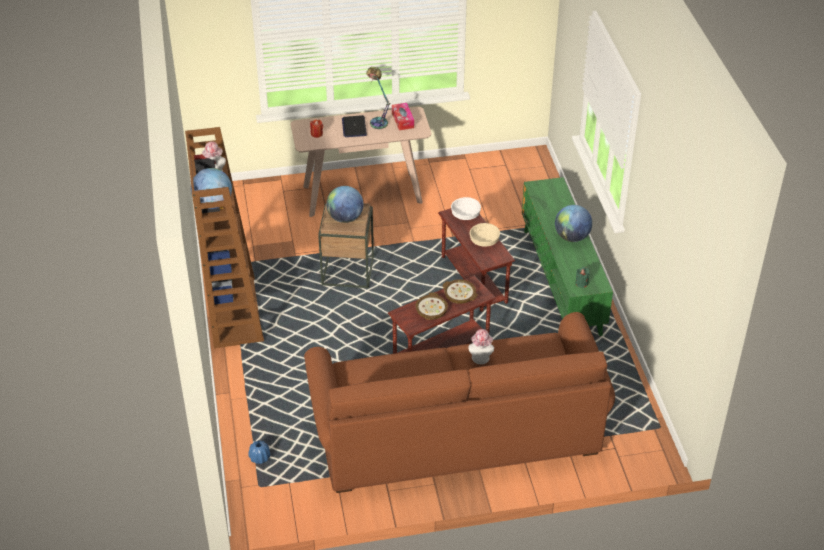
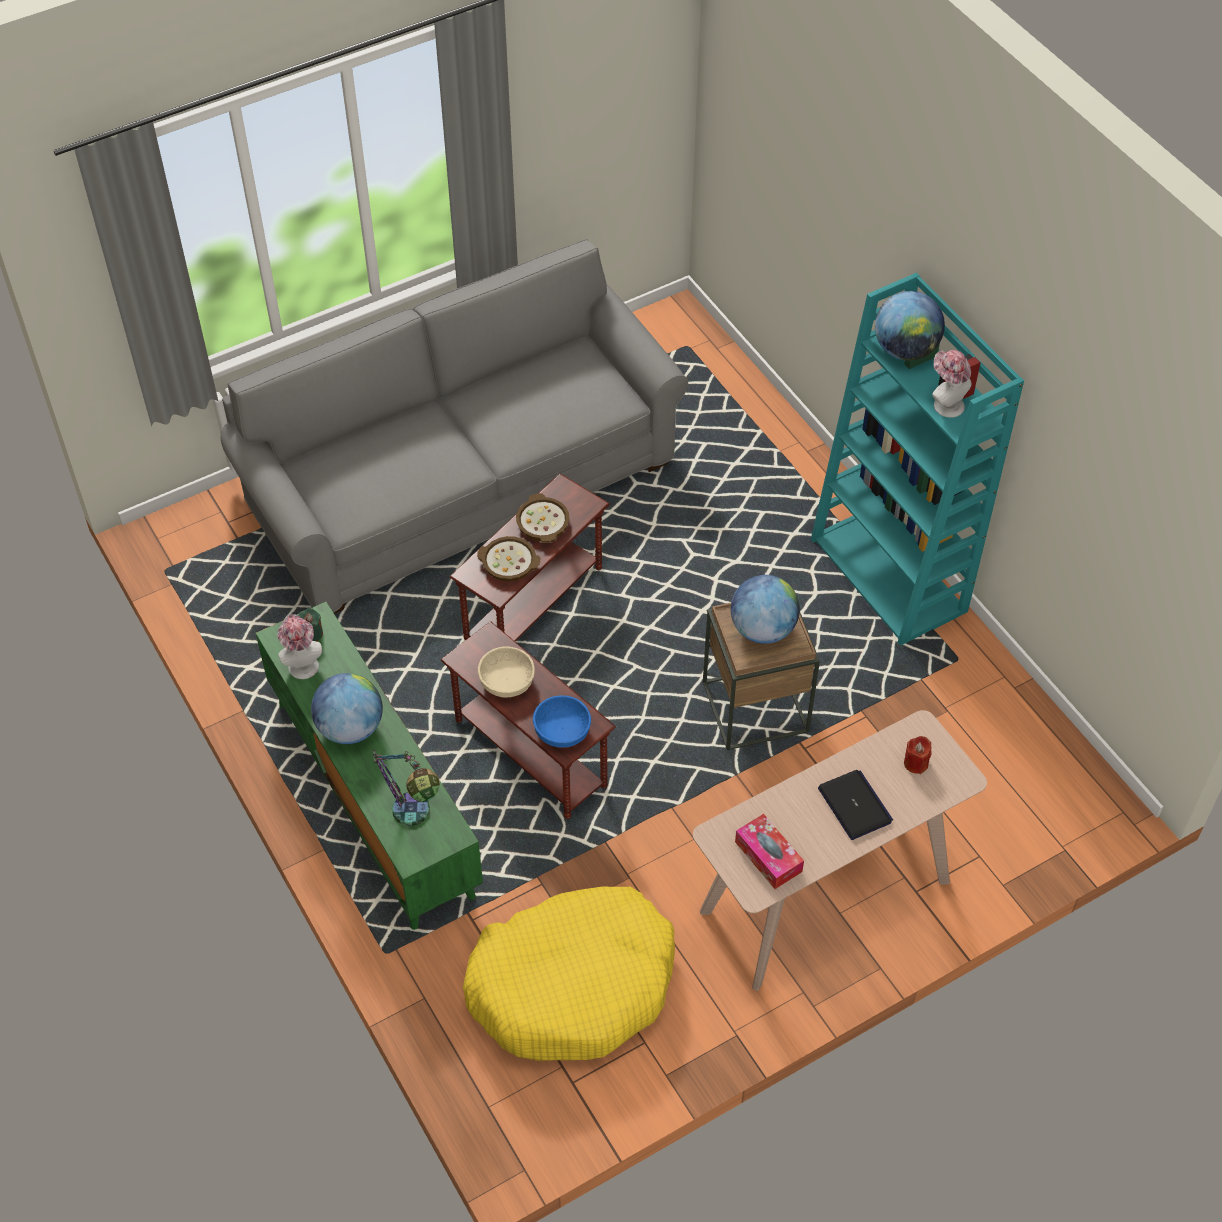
camera: 160 degrees right, 10 degrees up
brown bookcase [185,127,264,348] -> turquoise bookcase [811,273,1024,646]
blue vase [248,440,270,464] -> none
brown sofa [304,312,615,493] -> grey sofa [221,239,688,614]
table lamp [366,67,391,129] -> table lamp moved to [372,750,440,826]
white bowl [451,197,481,220] -> blue bowl [533,695,591,748]
hat [468,329,494,364] -> hat moved to [277,614,322,679]
none -> yellow dog bed [463,887,675,1061]

